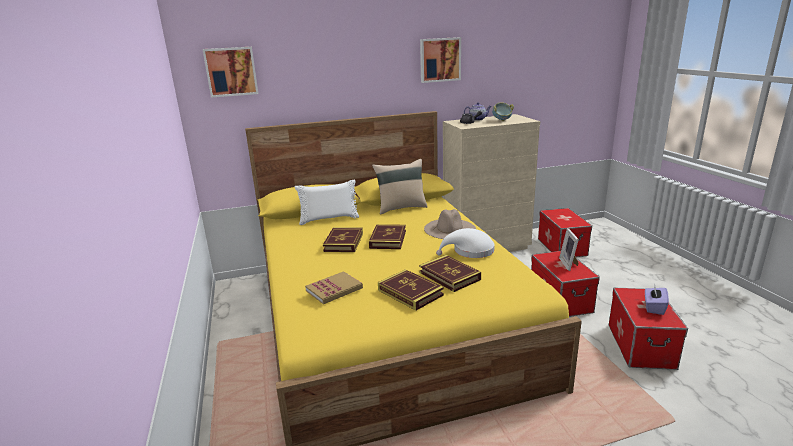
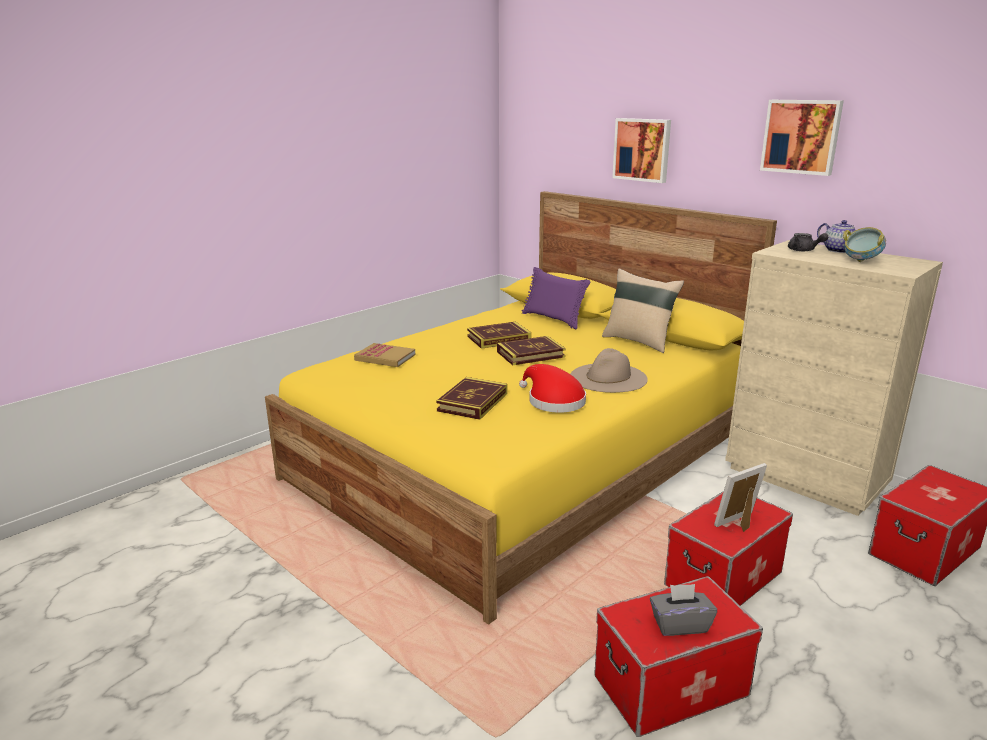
camera: 60 degrees right, 0 degrees up
picture [202,47,258,98] -> picture moved to [612,118,671,183]
white pillow [295,180,359,225] -> purple pillow [522,267,590,329]
book [378,269,444,310] -> none
white hat [436,228,495,258] -> red hat [519,364,586,413]
purple tissue box [645,286,669,315] -> grey tissue box [650,584,717,636]

